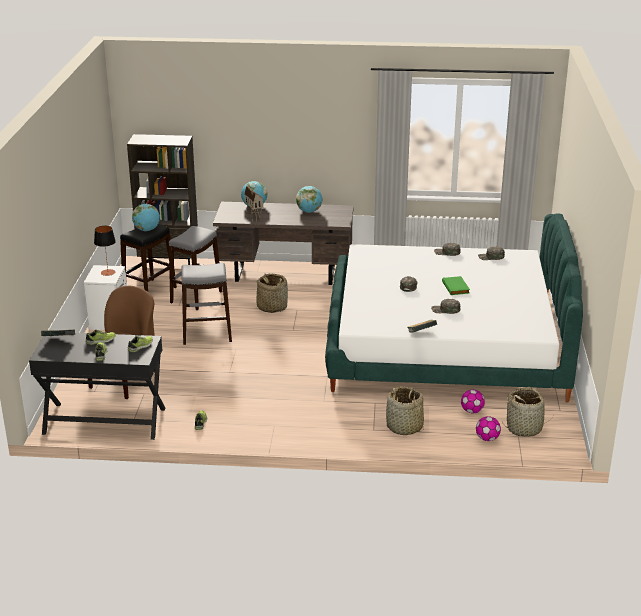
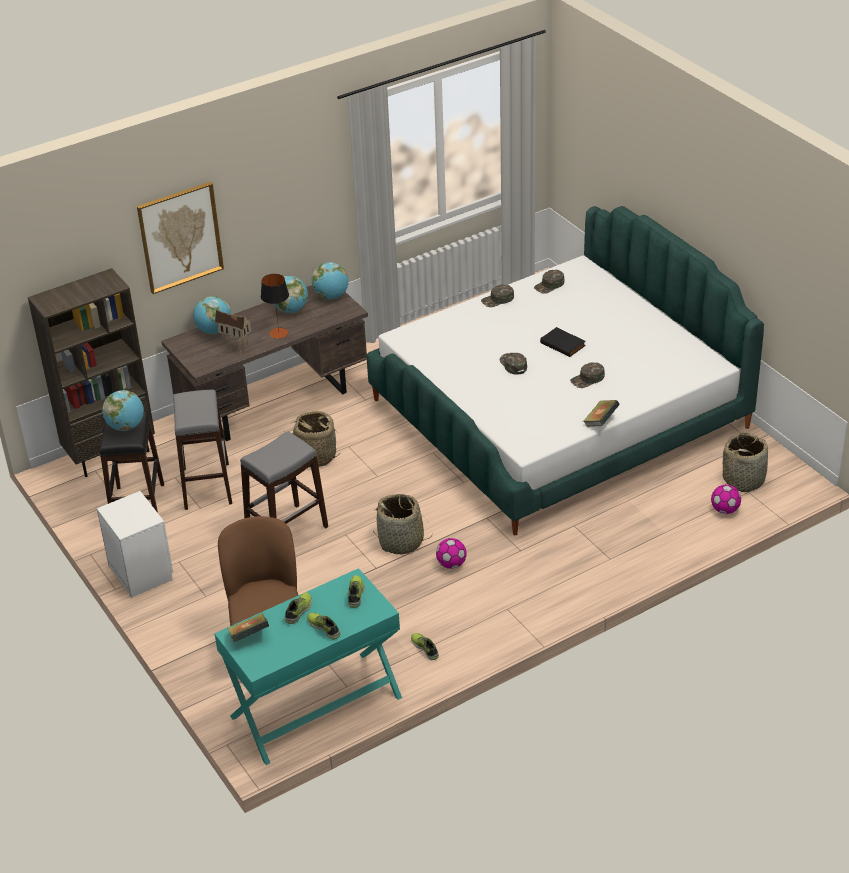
camera: 35 degrees left, 10 degrees up
black desk [29,333,165,440] -> turquoise desk [214,568,402,765]
table lamp [94,226,116,276] -> table lamp moved to [261,274,289,339]
basket [386,386,424,435] -> basket moved to [373,494,429,554]
green book [442,276,470,295] -> black book [540,327,586,357]
football [461,390,485,413] -> football moved to [436,538,467,569]
none -> picture [137,182,224,294]
none -> globe [312,262,349,299]

